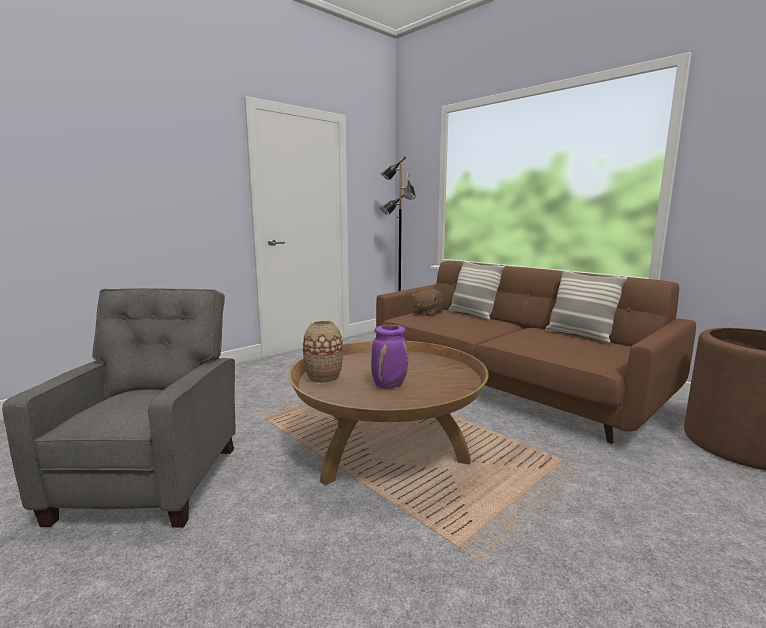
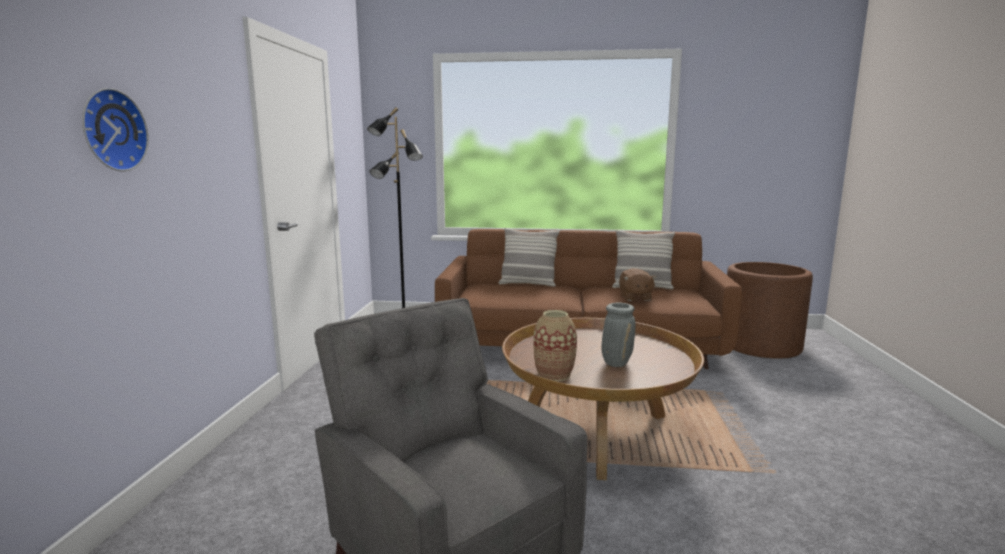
camera: 40 degrees left, 0 degrees up
purple vase [371,325,408,389] -> grey vase [601,303,636,367]
brown plush toy [412,289,444,316] -> brown plush toy moved to [619,268,657,301]
none -> wall clock [82,88,149,171]

